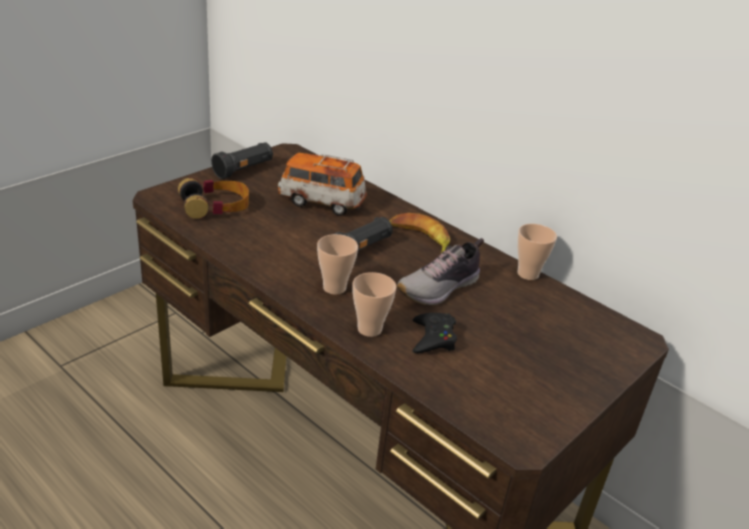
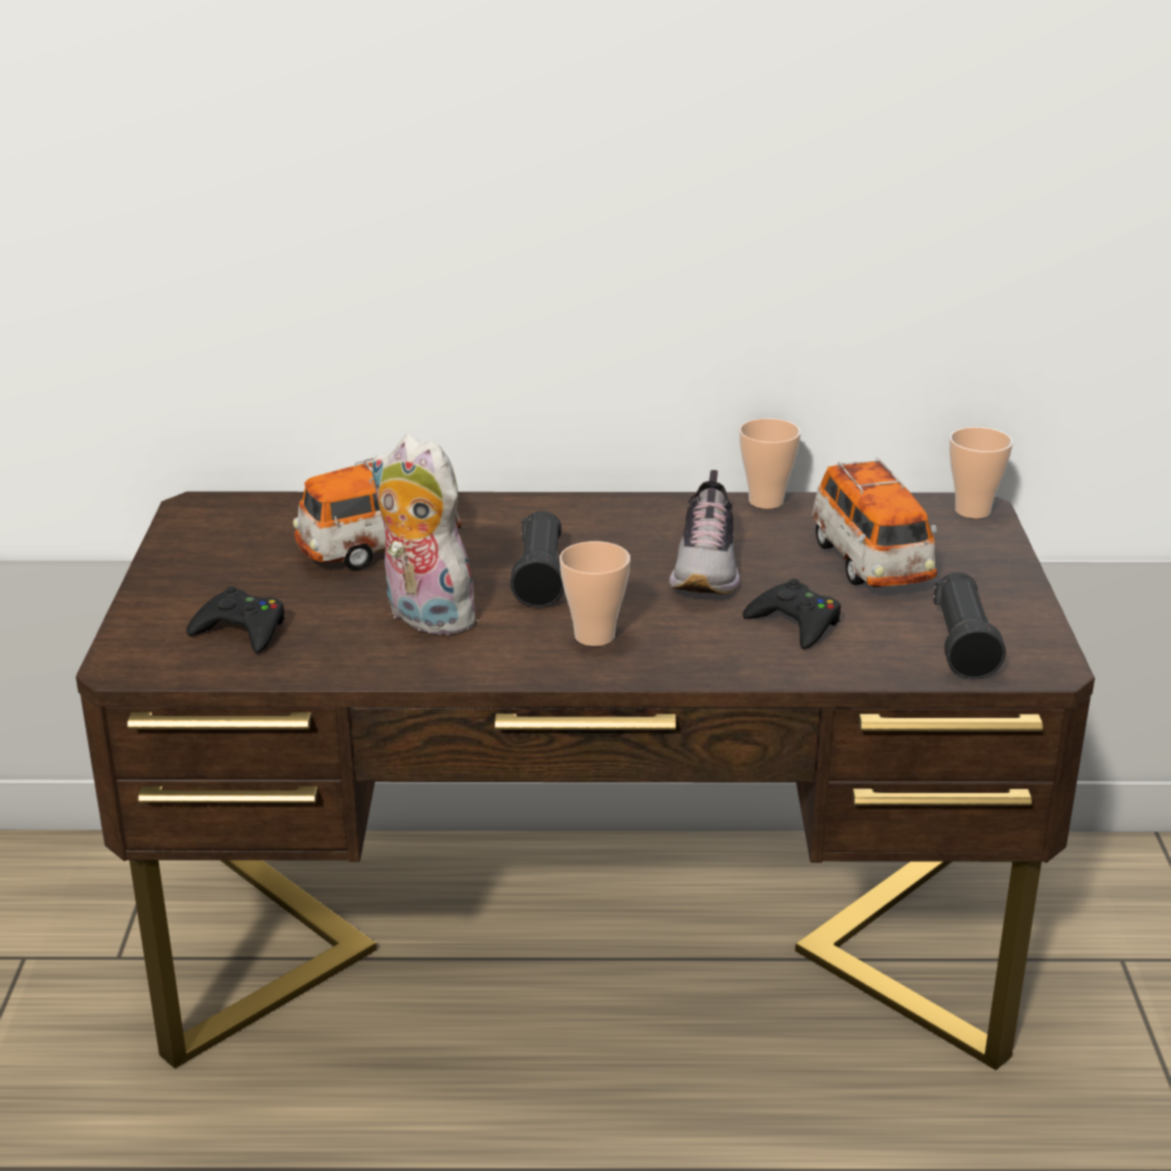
camera: 40 degrees left, 5 degrees down
headphones [178,178,249,219] -> black game controller [187,587,284,654]
black flashlight [211,142,273,179] -> black flashlight moved to [934,572,1006,679]
cup [352,272,396,337] -> cup moved to [949,427,1013,519]
banana [389,213,450,253] -> none
none -> plush toy [371,435,480,635]
none -> toy car [812,457,937,587]

